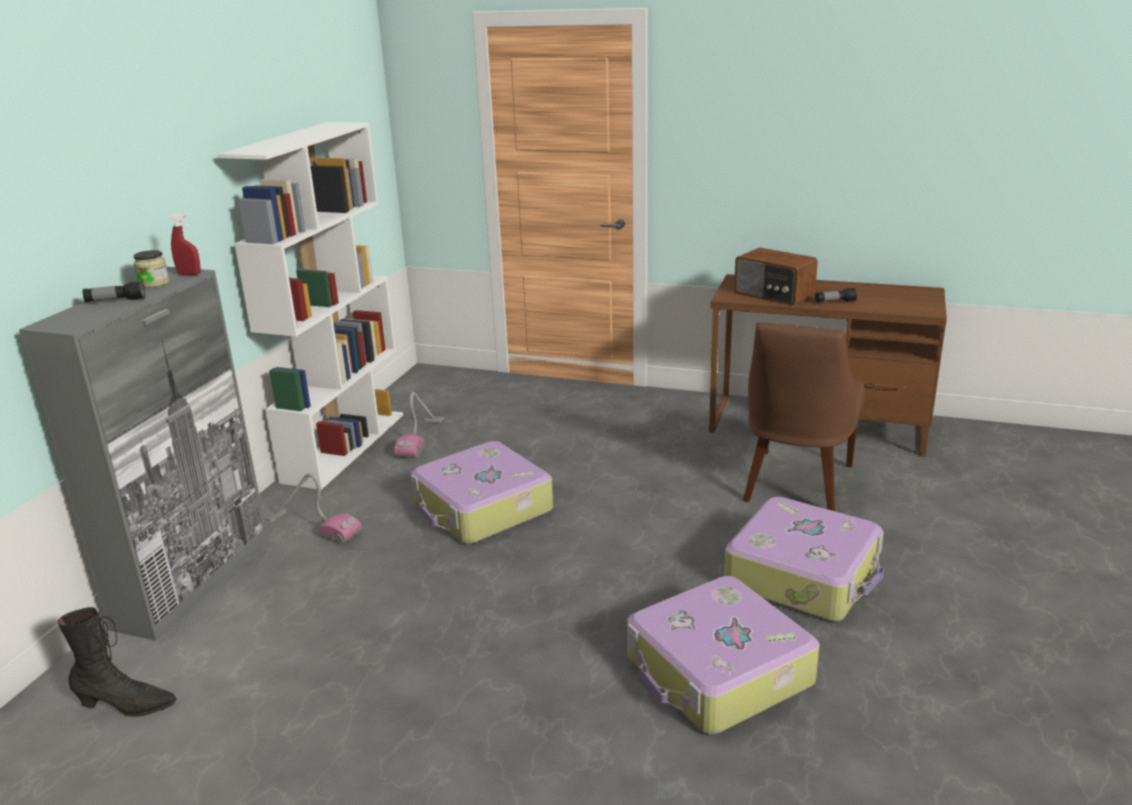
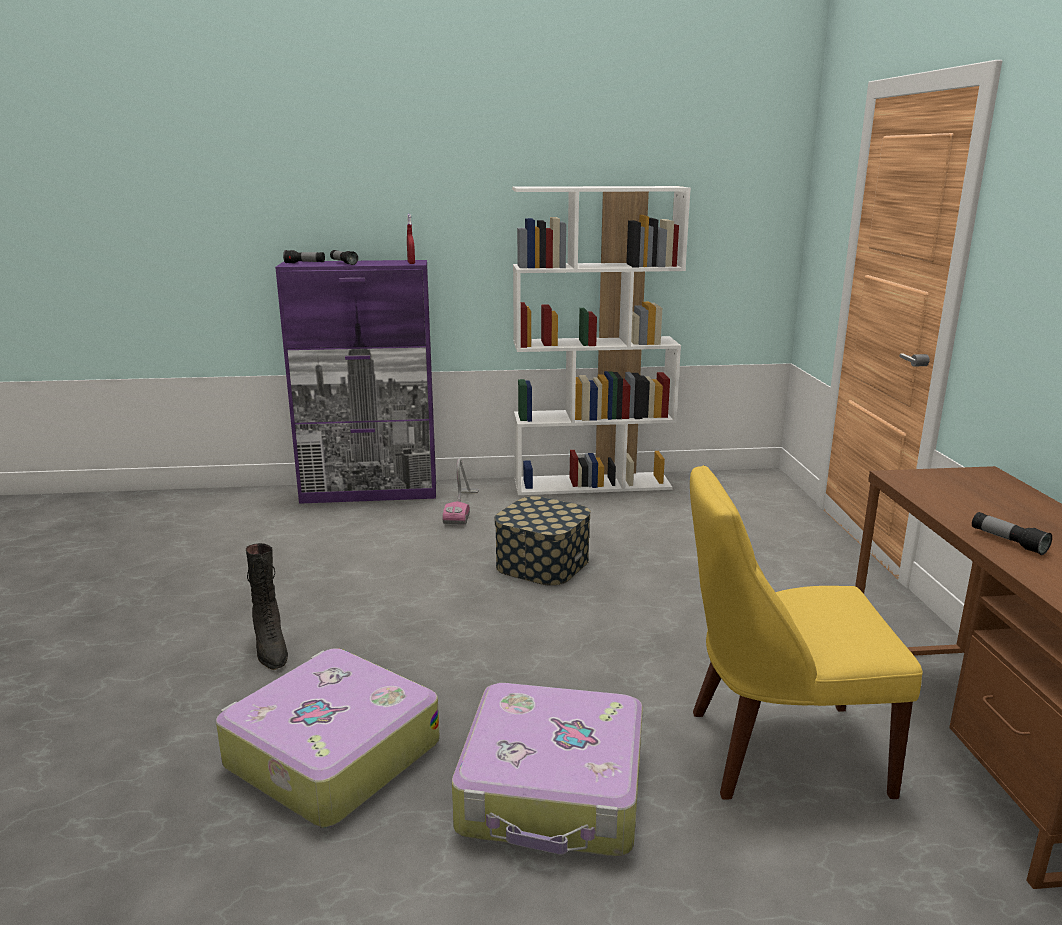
camera: 65 degrees right, 5 degrees down
grey cabinet [19,267,268,641] -> purple cabinet [275,260,436,504]
black boot [58,607,176,717] -> black boot moved to [246,543,288,670]
jar [133,250,169,288] -> none
vacuum cleaner [394,392,444,458] -> none
suitcase [411,441,553,544] -> storage box [494,496,591,585]
radio [734,248,818,306] -> none
brown chair [743,322,865,511] -> yellow chair [690,465,923,800]
none -> flashlight [283,250,325,263]

